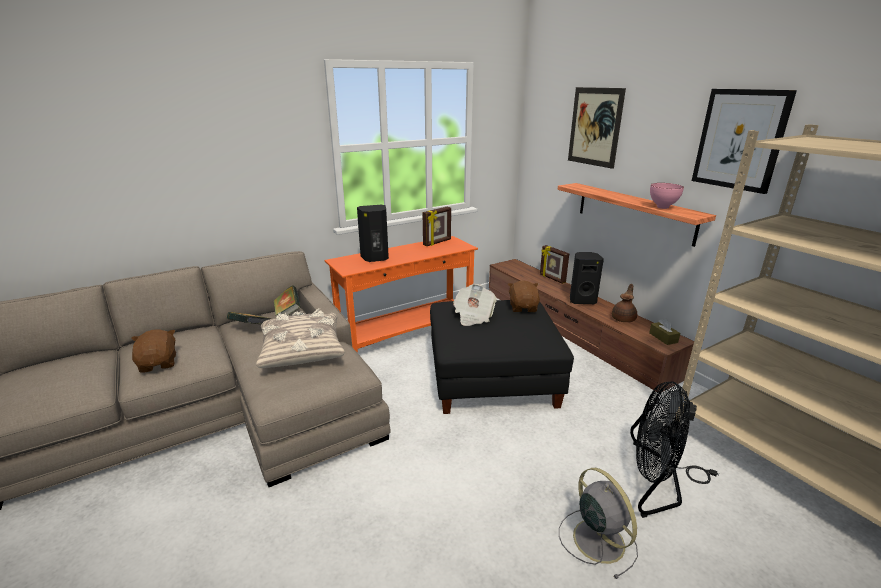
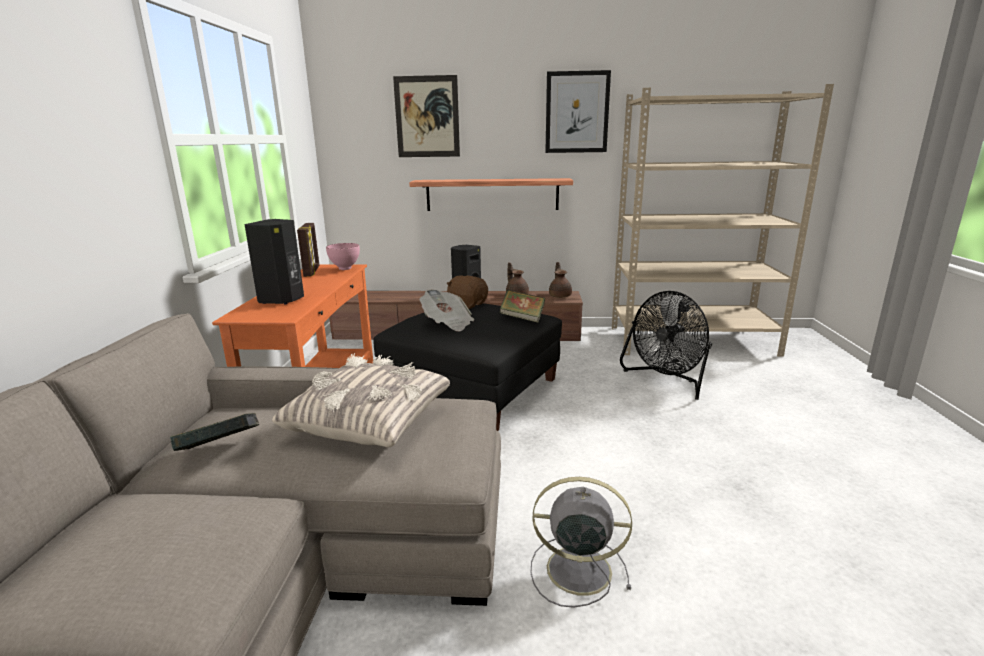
camera: 55 degrees left, 5 degrees down
brown plush toy [131,329,176,373] -> none
book [274,285,300,316] -> book moved to [500,290,545,323]
picture frame [540,245,569,284] -> none
grey fan [559,468,638,579] -> grey fan moved to [531,477,632,608]
brown tissue box [649,319,680,345] -> brown teapot [549,262,572,298]
pink bowl [650,183,684,209] -> pink bowl moved to [326,243,360,270]

